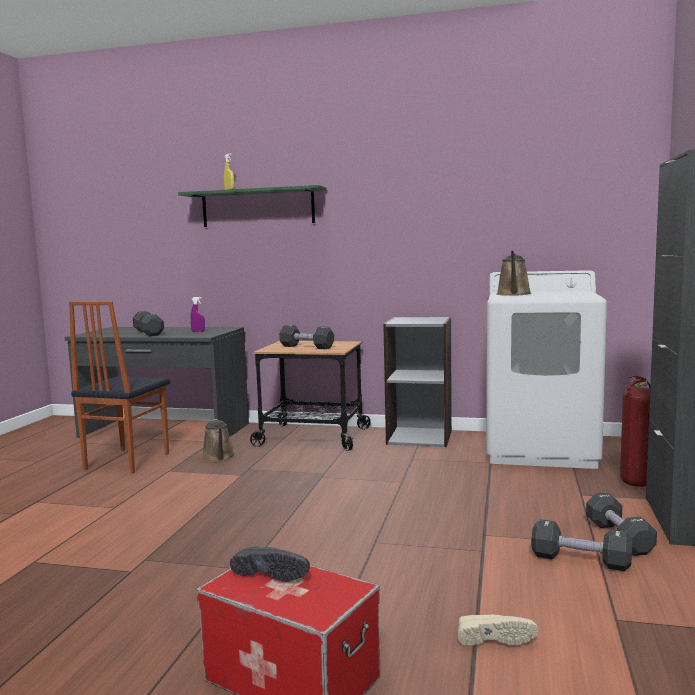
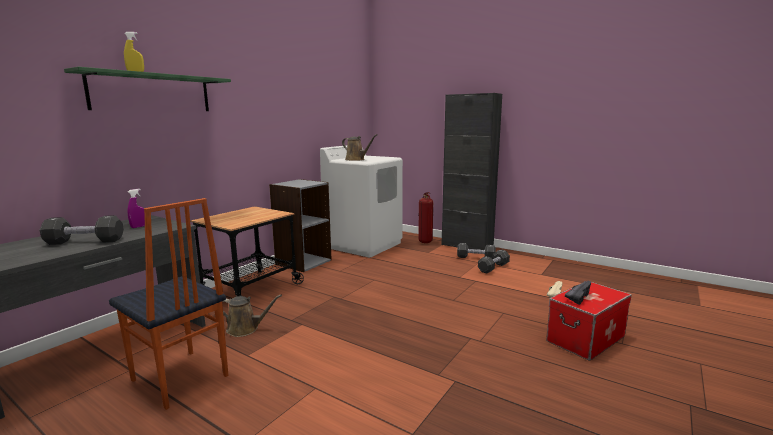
camera: 70 degrees left, 5 degrees up
black dumbbell [279,325,334,349] -> none

